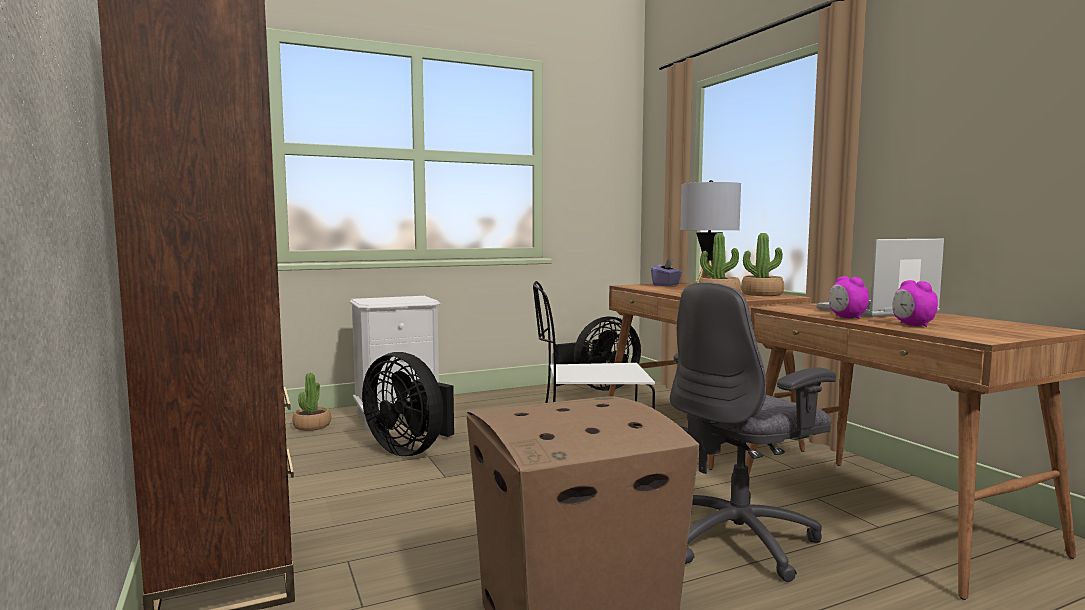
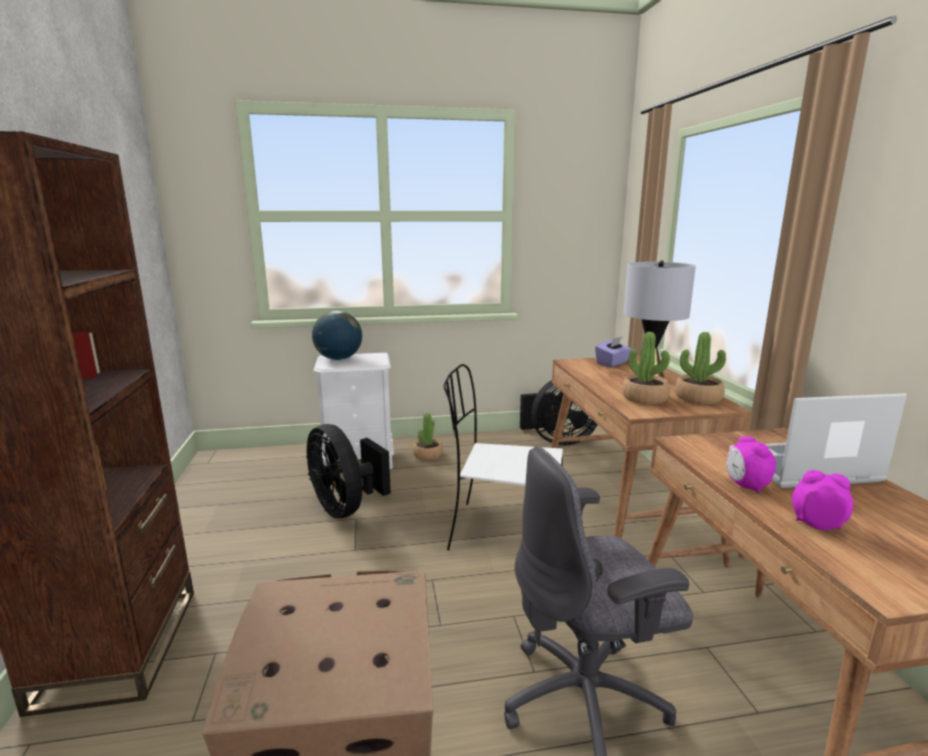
camera: 15 degrees right, 10 degrees up
potted plant [292,373,331,431] -> potted plant moved to [413,413,443,460]
alarm clock [893,280,938,327] -> alarm clock turned 120 degrees clockwise [792,470,853,530]
none -> globe [312,311,362,360]

